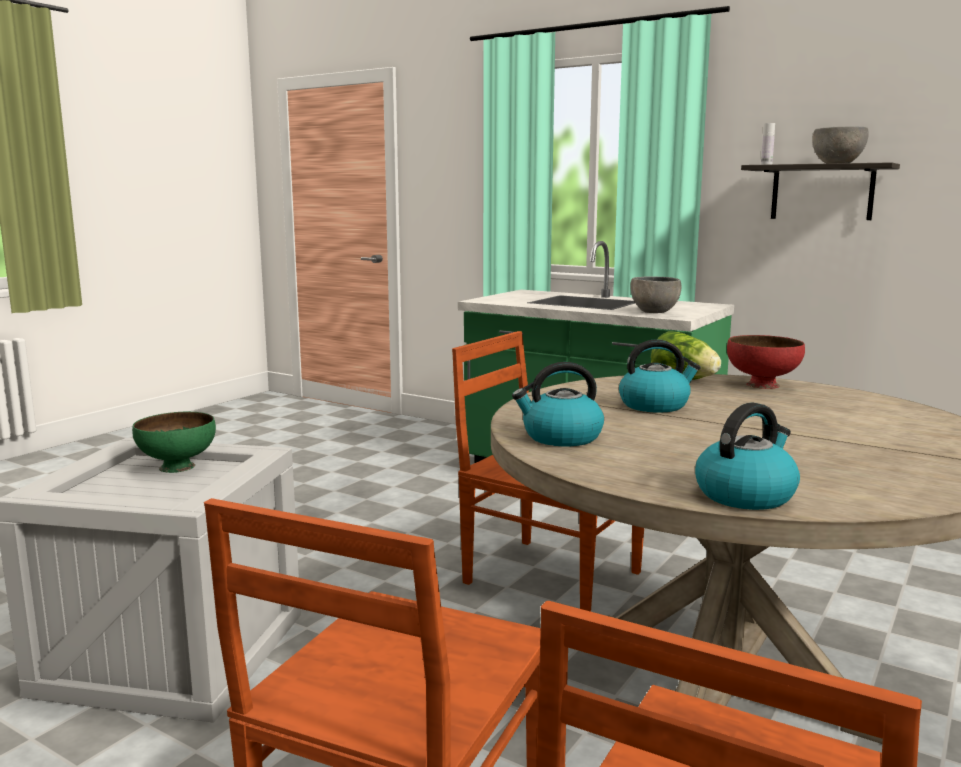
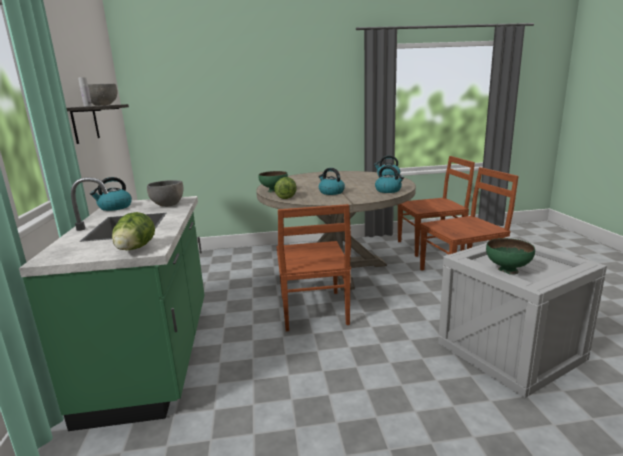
camera: 130 degrees left, 5 degrees up
red bowl [727,335,805,389] -> green bowl [259,171,288,192]
none -> kettle [90,177,132,211]
none -> lettuce [112,212,155,250]

